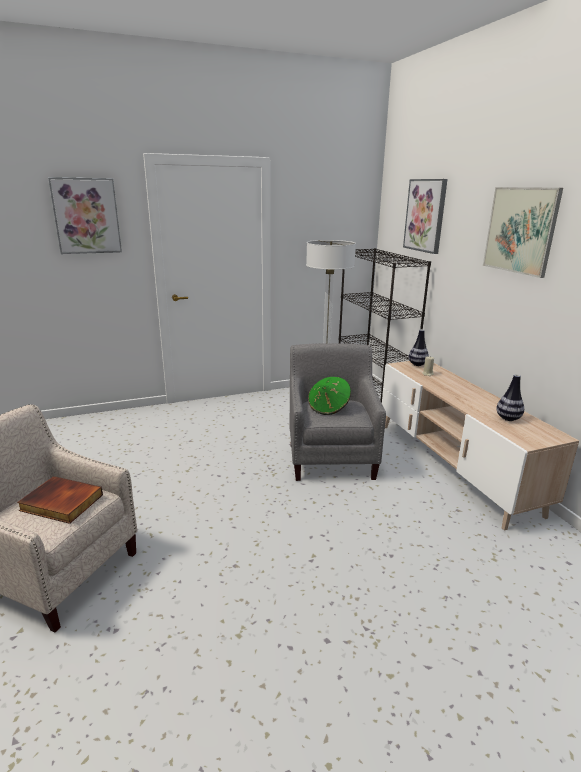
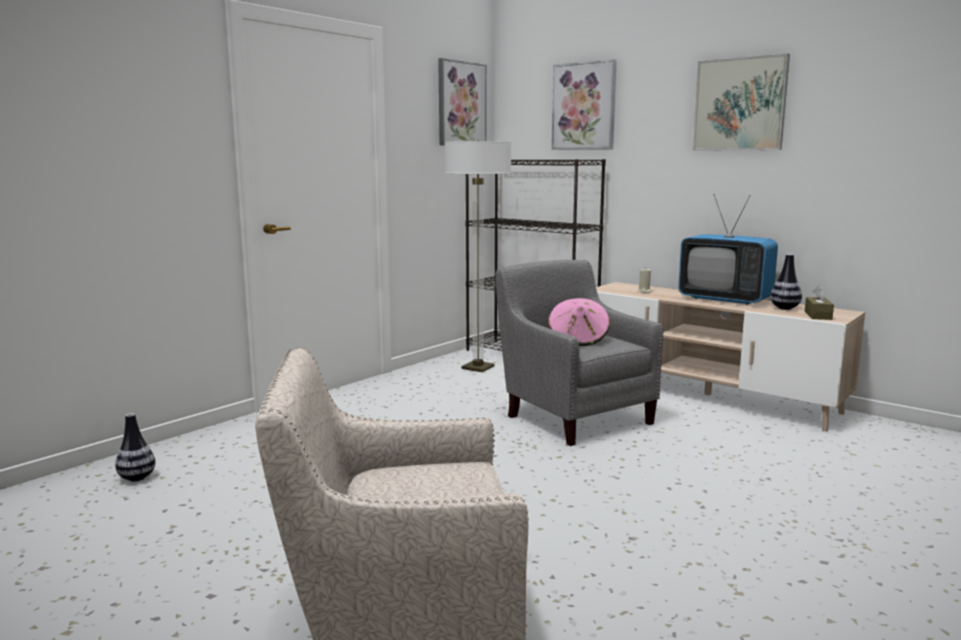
camera: 30 degrees left, 10 degrees down
book [17,476,103,524] -> none
picture [48,177,122,254] -> picture moved to [438,58,487,145]
green hat [308,377,351,415] -> pink hat [548,298,610,346]
vase [409,329,429,366] -> vase moved to [115,413,155,482]
none -> television [678,194,778,305]
none -> brown tissue box [805,286,834,320]

